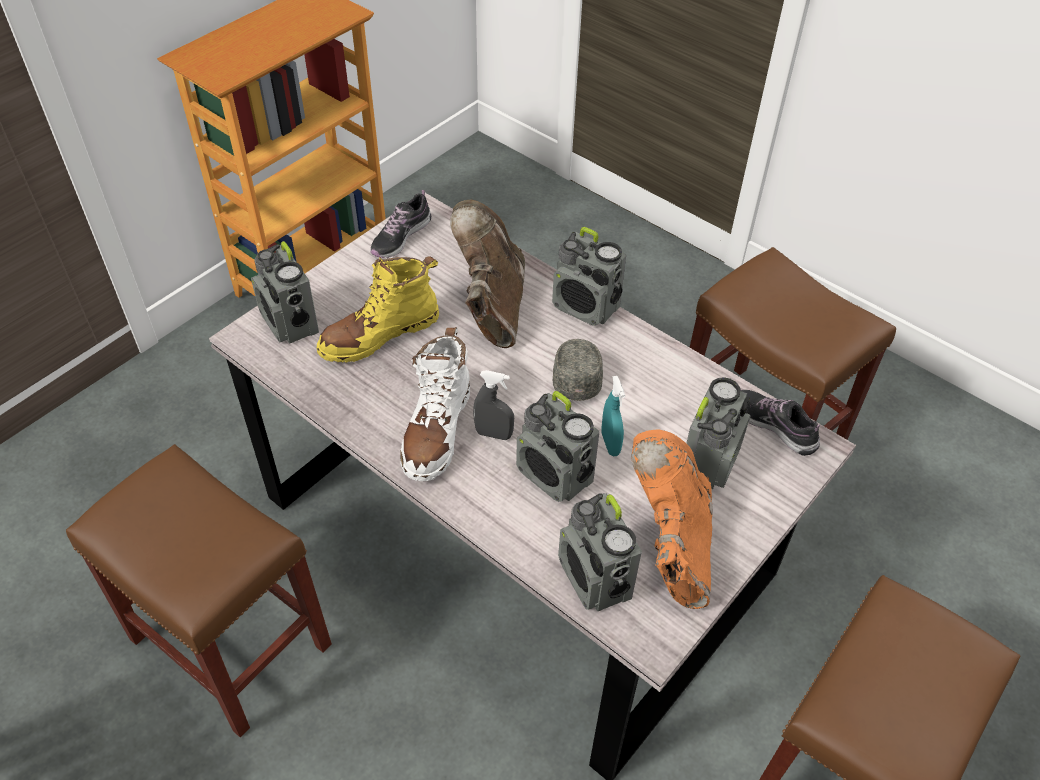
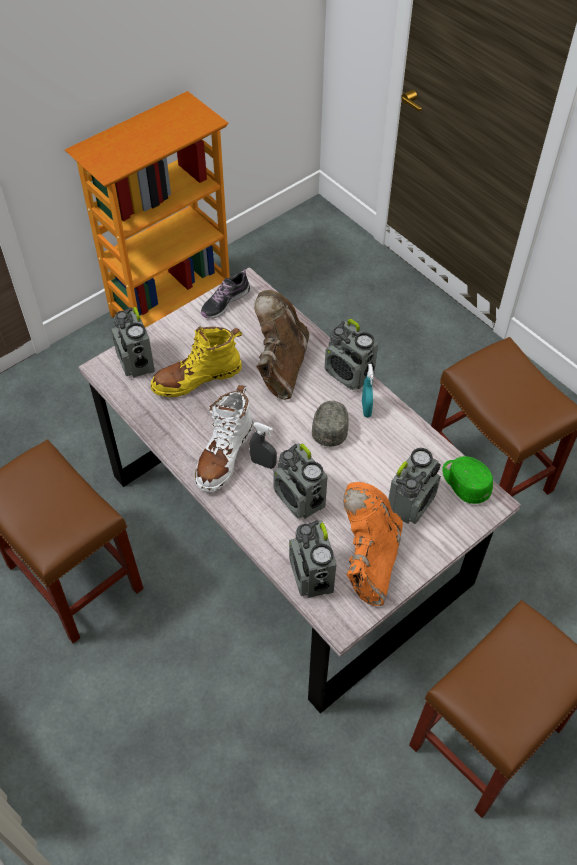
camera: 10 degrees right, 5 degrees up
turquoise spray bottle [601,376,625,456] -> turquoise spray bottle moved to [362,364,374,417]
shoe [740,390,820,456] -> green cap [442,456,493,504]

